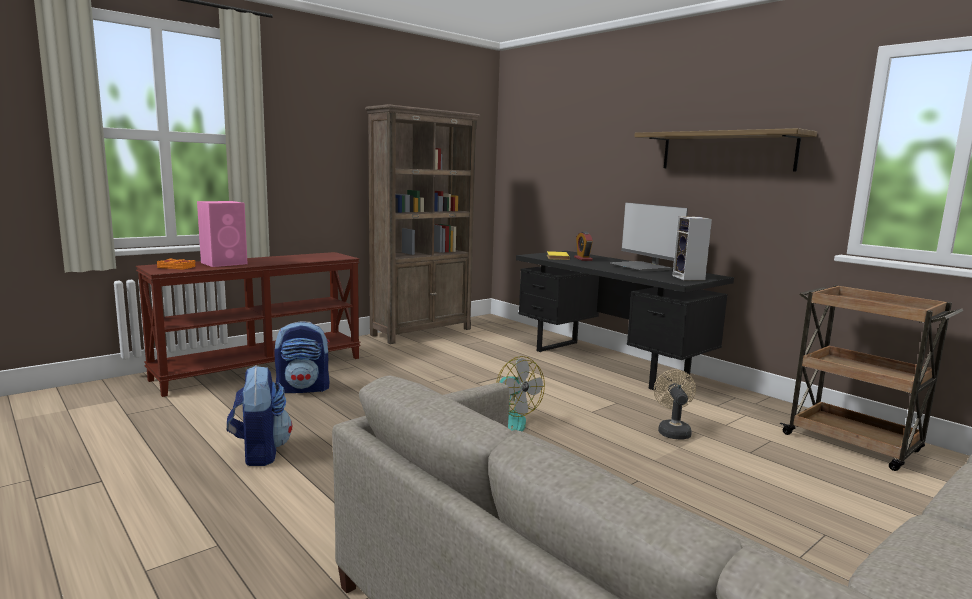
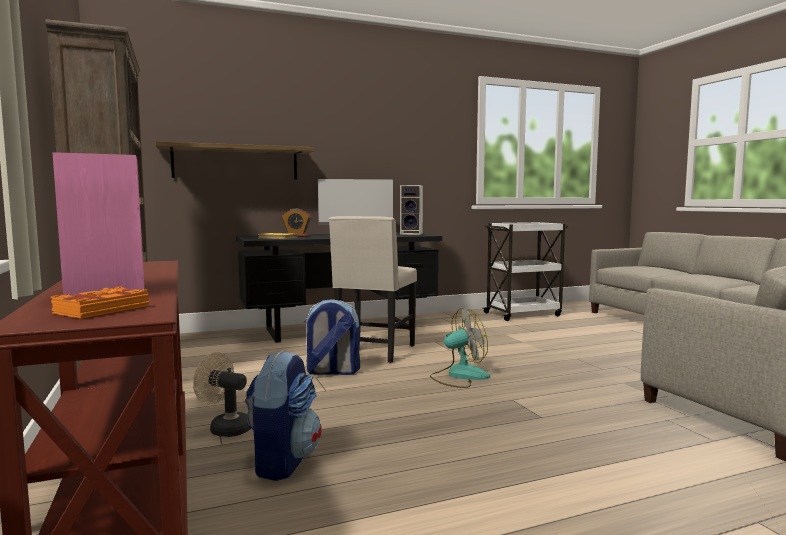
camera: 70 degrees left, 5 degrees down
backpack [227,365,292,466] -> backpack moved to [304,299,360,375]
shelf [634,128,817,172] -> shelf moved to [156,141,315,179]
beige fan [654,369,696,440] -> beige fan moved to [193,352,251,437]
brown cart [780,285,963,471] -> white cart [484,222,568,321]
none -> beige chair [329,216,417,363]

